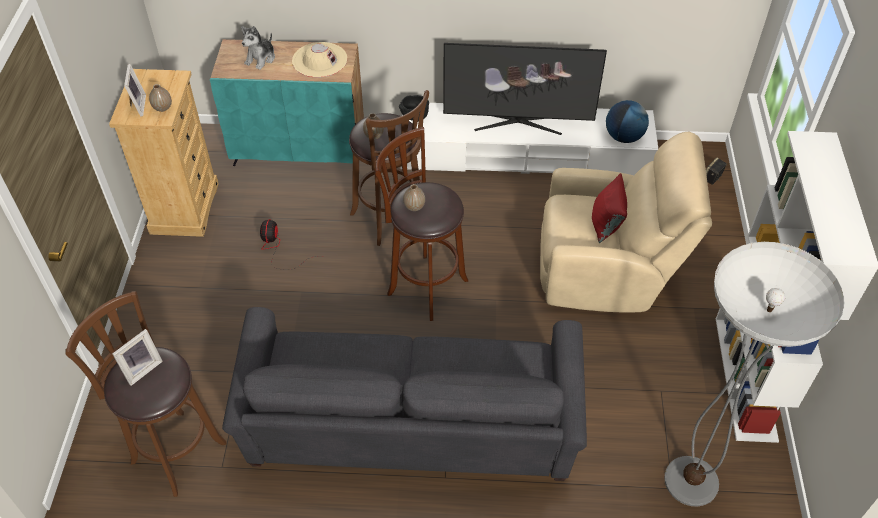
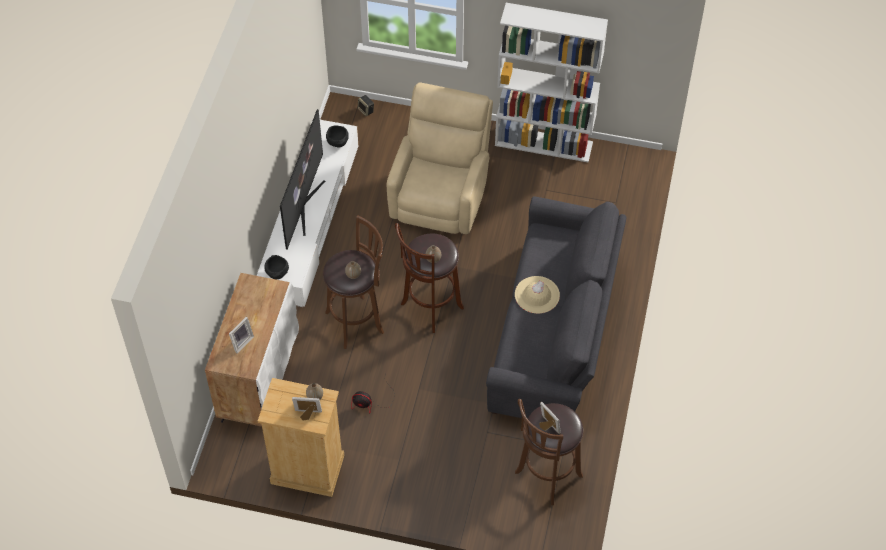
camera: 80 degrees left, 5 degrees up
turquoise cabinet [210,39,364,166] -> white cabinet [205,273,299,427]
plush toy [241,26,275,70] -> picture frame [229,317,254,353]
beige hat [292,42,347,78] -> beige hat moved to [515,276,560,314]
red pillow [592,173,627,243] -> none
globe [606,100,649,143] -> black bowl [326,125,349,147]
floor lamp [664,242,845,507] -> none

